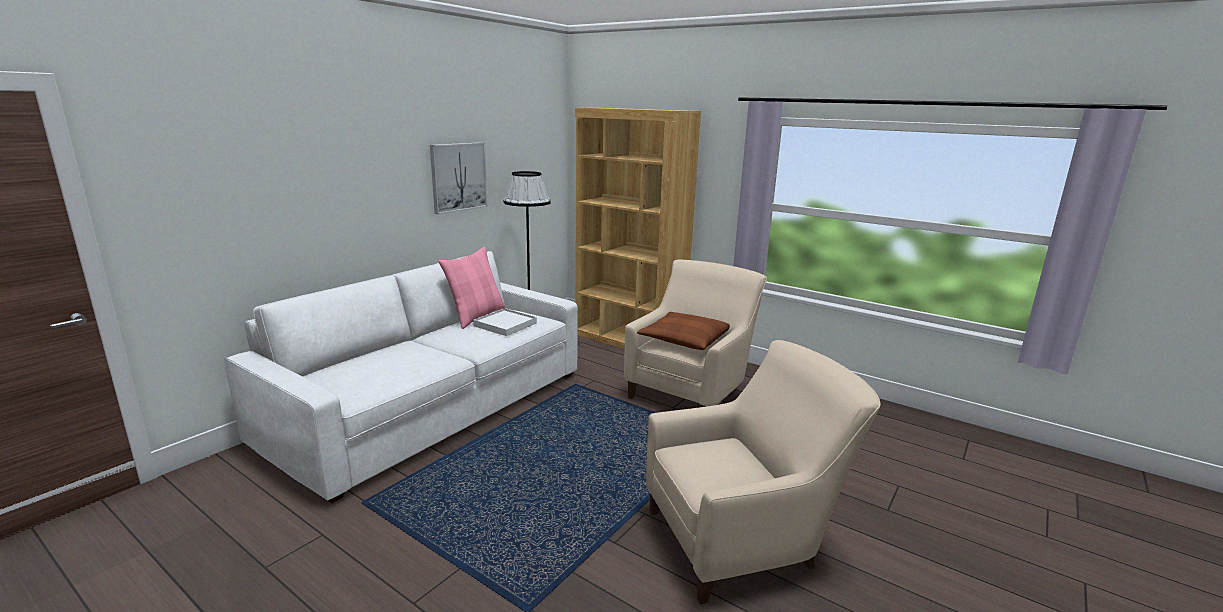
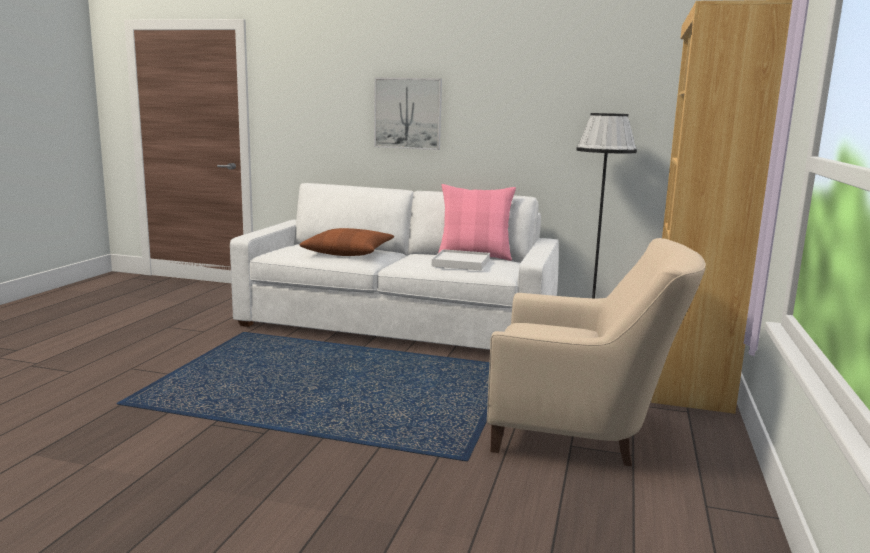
camera: 70 degrees right, 5 degrees down
picture [430,142,488,214] -> picture moved to [374,77,442,150]
brown pillow [637,312,730,350] -> brown pillow moved to [300,228,394,256]
beige armchair [646,340,881,605] -> none

